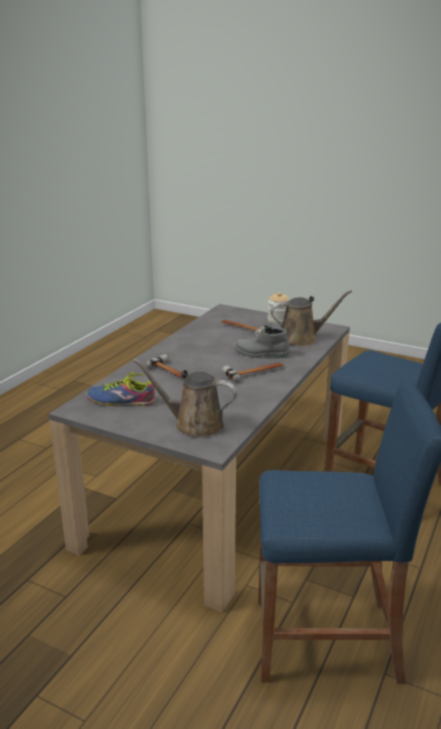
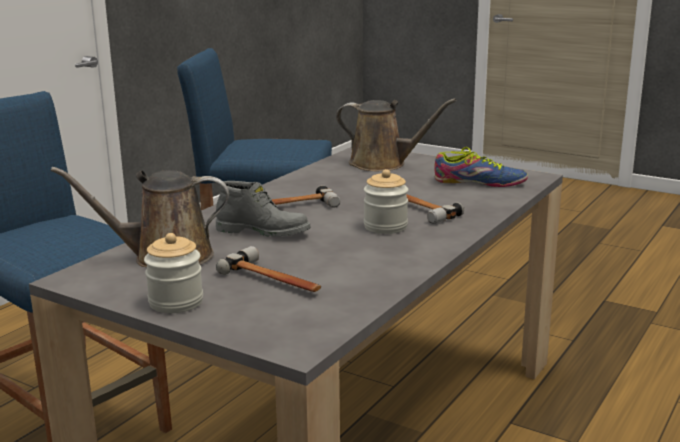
camera: 175 degrees left, 5 degrees down
none -> jar [364,169,408,234]

